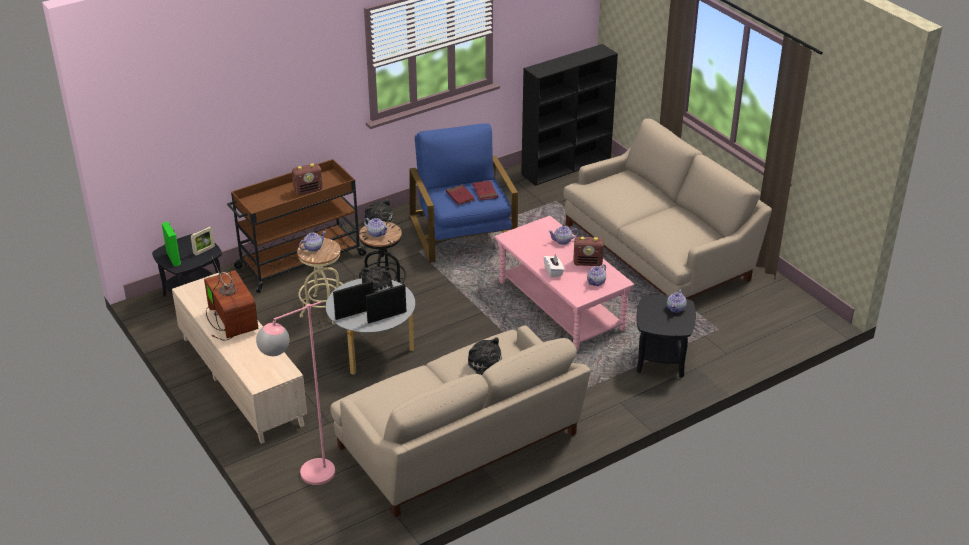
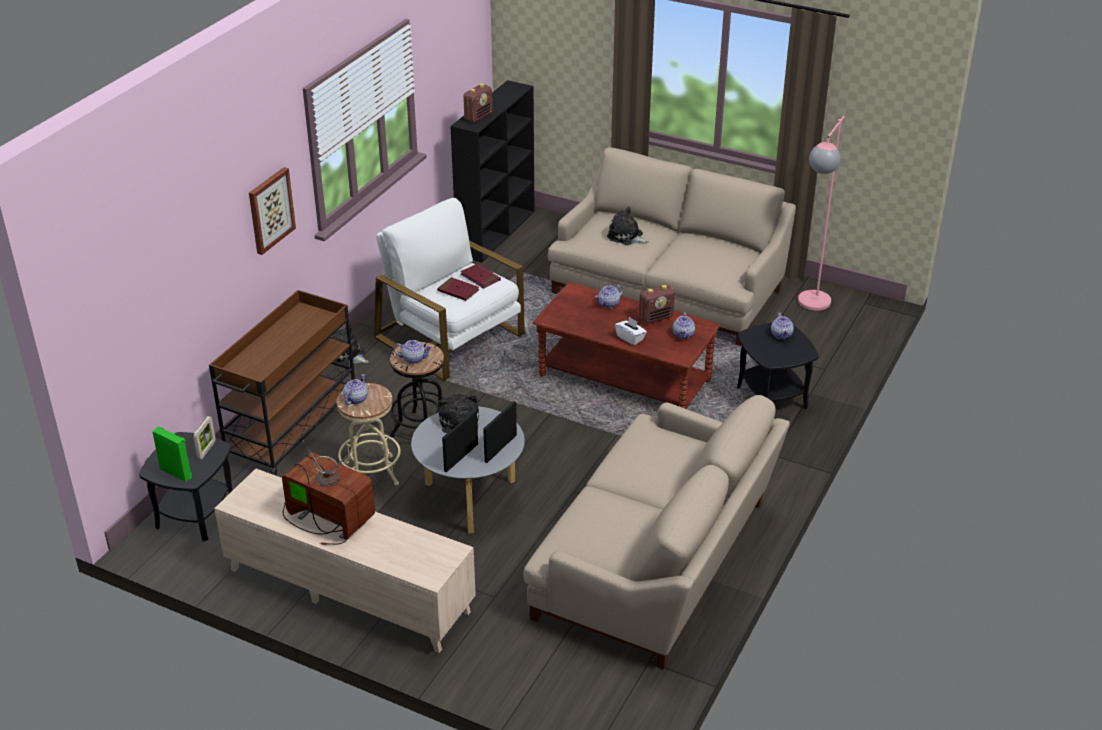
camera: 30 degrees left, 0 degrees up
pink floor lamp [256,301,335,485] -> pink floor lamp moved to [798,116,845,311]
radio [292,163,323,195] -> radio moved to [463,84,492,123]
blue armchair [409,123,518,263] -> white armchair [374,198,525,382]
plush toy [468,337,502,375] -> plush toy moved to [607,207,649,245]
pink coffee table [494,216,634,351] -> brown coffee table [532,282,721,409]
none -> picture [249,167,296,255]

